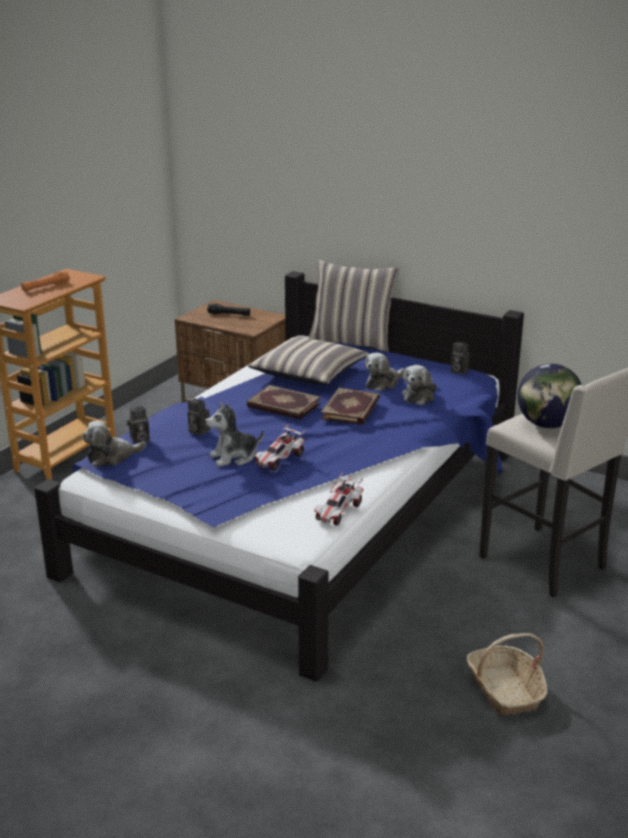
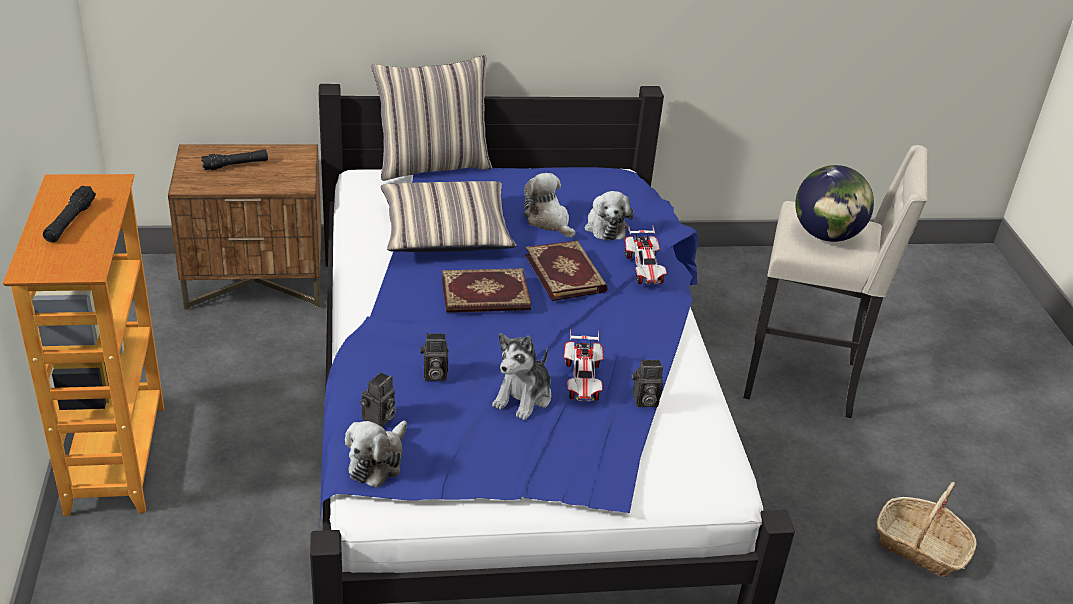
camera: 40 degrees left, 10 degrees up
orange flashlight [21,271,70,292] -> black flashlight [43,185,96,242]
toy car [314,472,364,526] -> toy car moved to [625,225,667,285]
plush toy [365,353,405,391] -> plush toy turned 135 degrees clockwise [524,173,575,238]
camera [451,342,470,375] -> camera moved to [632,360,663,407]

